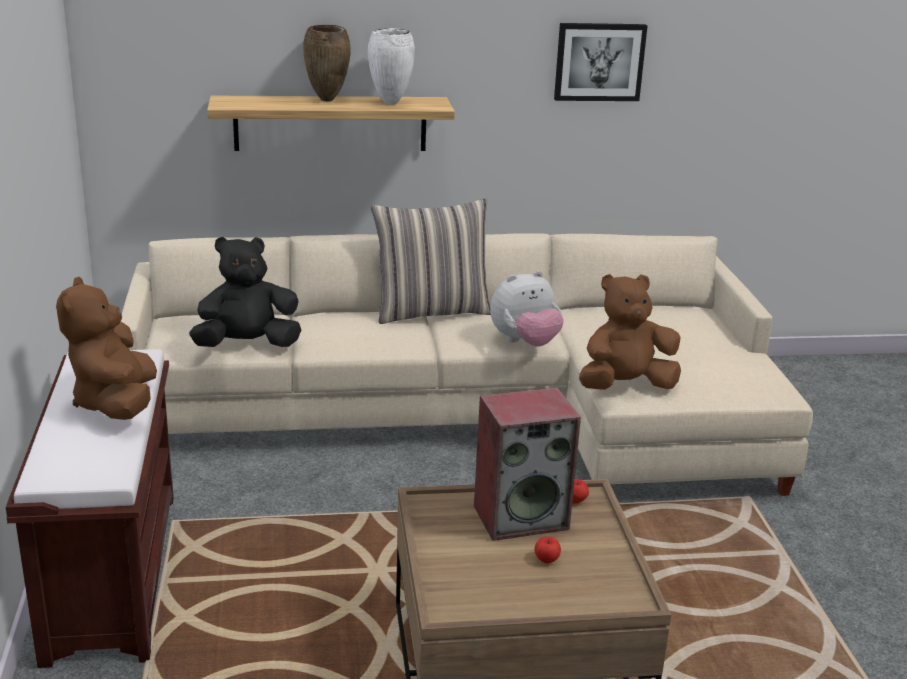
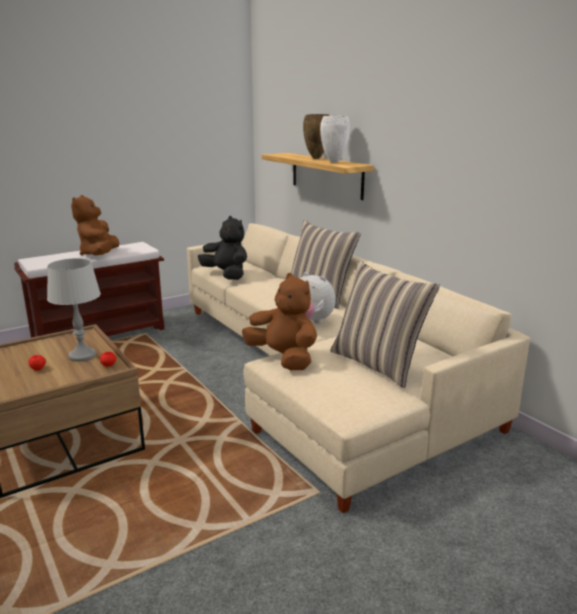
camera: 65 degrees right, 5 degrees down
brown plush toy [56,277,157,420] -> brown plush toy turned 60 degrees counterclockwise [71,195,119,256]
speaker [474,387,581,541] -> grey table lamp [47,258,101,362]
picture [554,23,648,101] -> none
none -> pillow [330,261,440,388]

